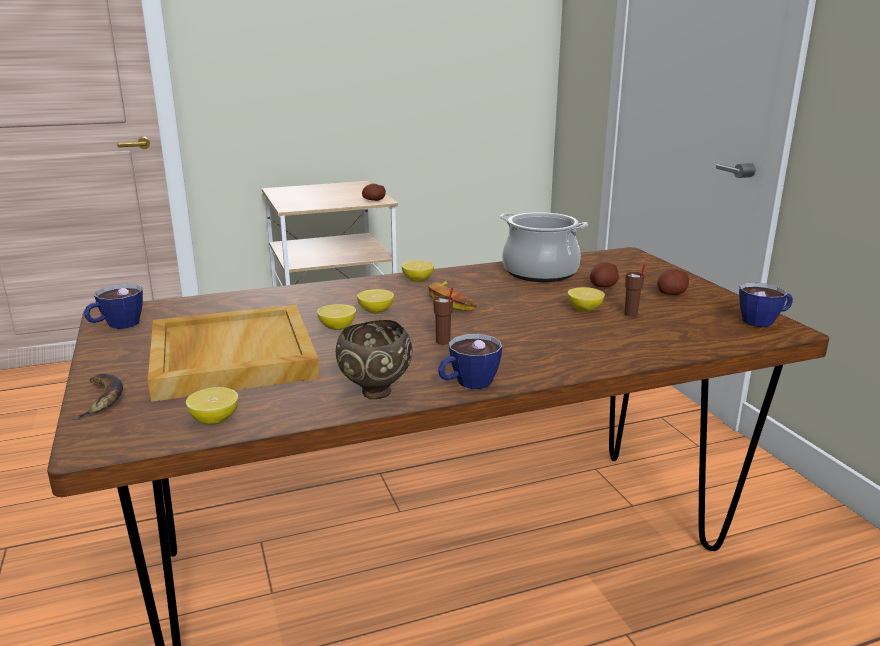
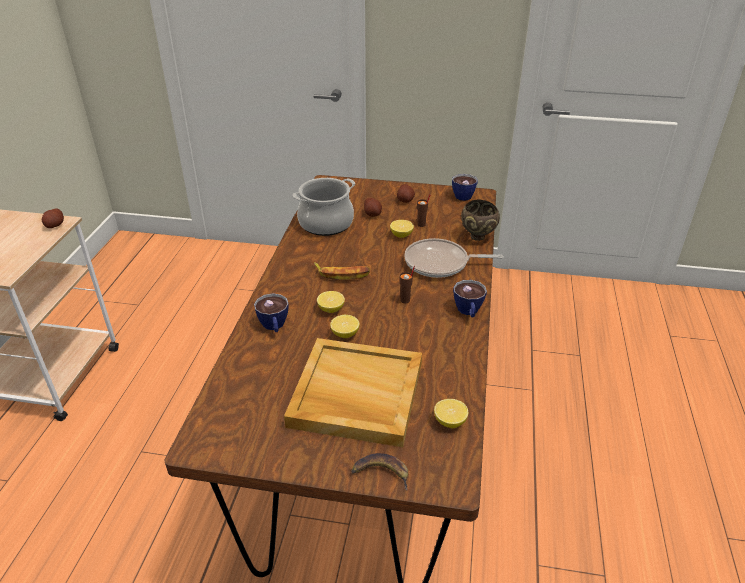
camera: 60 degrees left, 15 degrees up
cup [84,284,143,329] -> cup moved to [254,293,289,332]
brown bowl [336,320,412,399] -> brown bowl moved to [461,199,500,241]
lemon [401,260,434,282] -> none
none -> frying pan [404,238,504,278]

